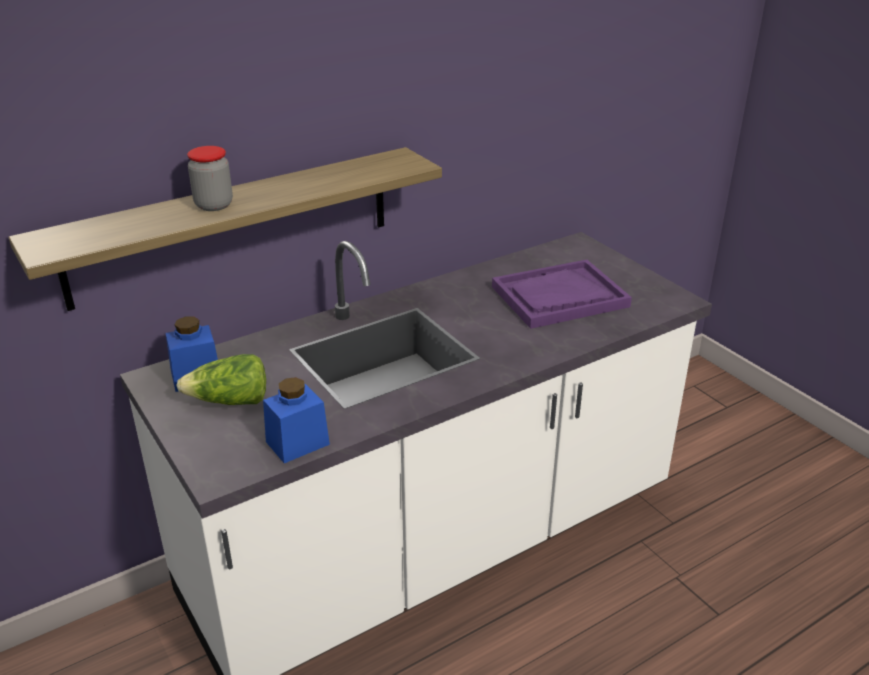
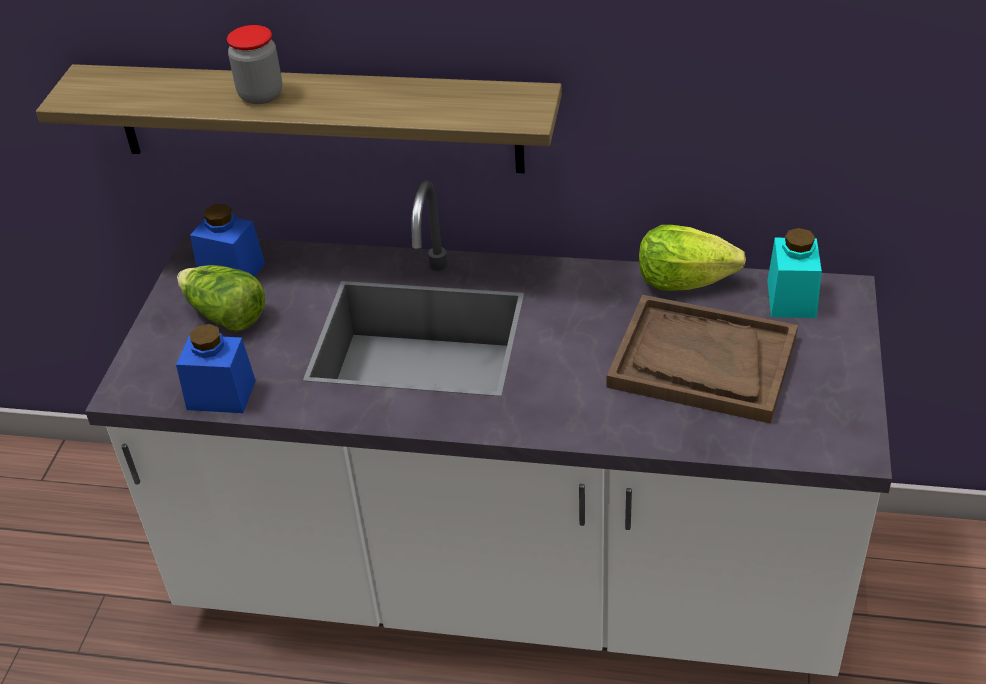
camera: 45 degrees right, 10 degrees up
purple tray [492,260,632,329] -> brown tray [607,295,798,424]
none -> lettuce [639,225,746,291]
none -> turquoise jar [767,228,822,318]

